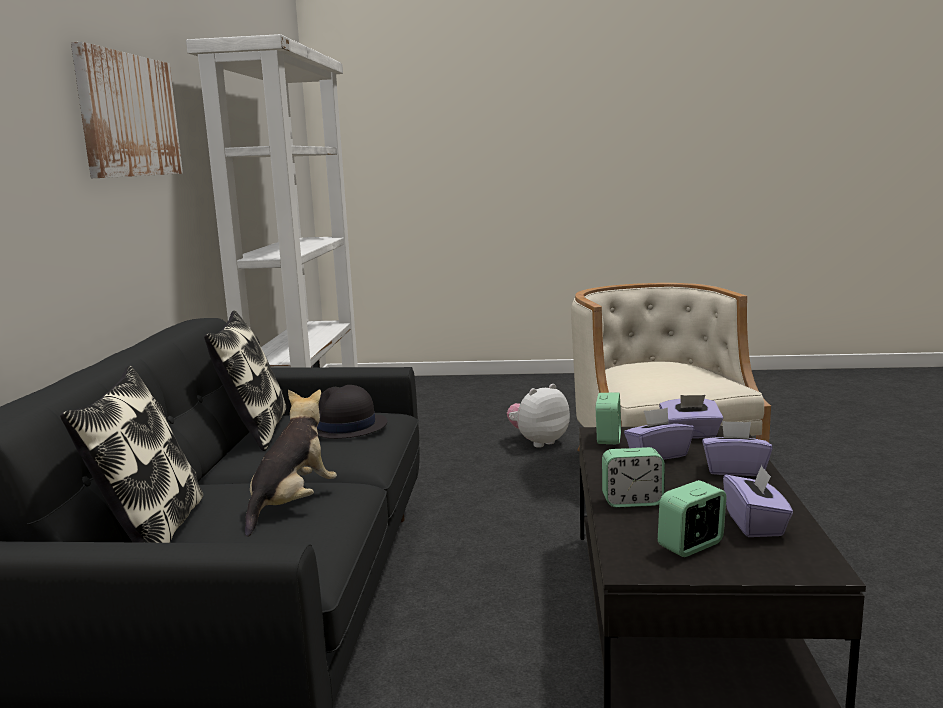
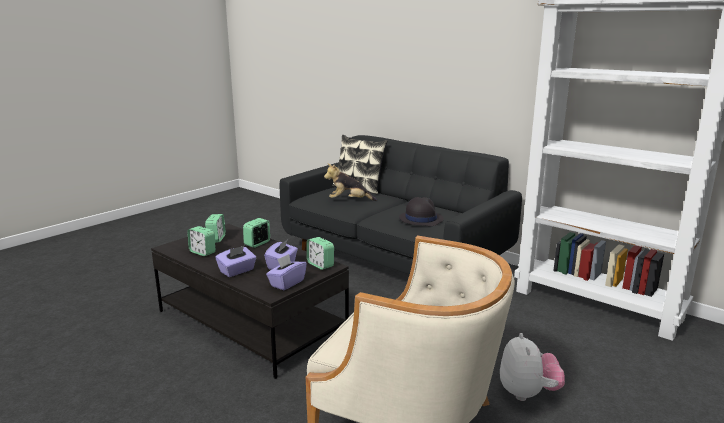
camera: 125 degrees right, 5 degrees up
picture [71,42,183,178] -> none
pillow [204,310,286,451] -> none
plush toy [245,390,337,537] -> plush toy turned 120 degrees clockwise [324,163,377,201]
purple tissue box [723,465,793,537] -> alarm clock [187,226,216,256]

